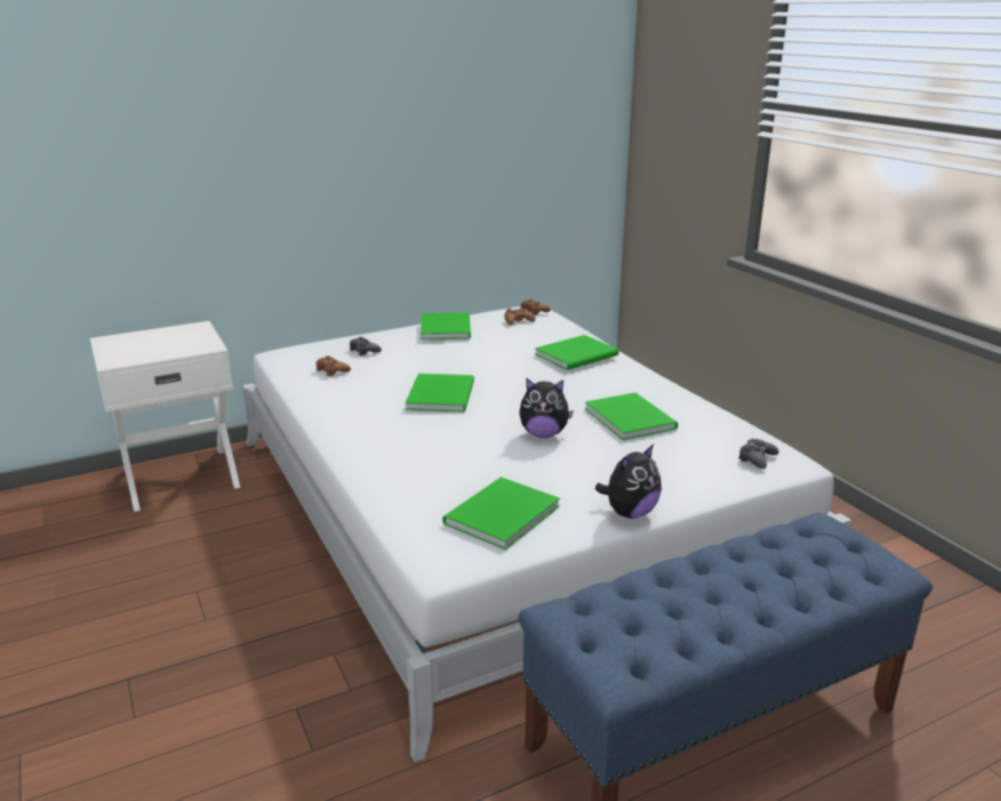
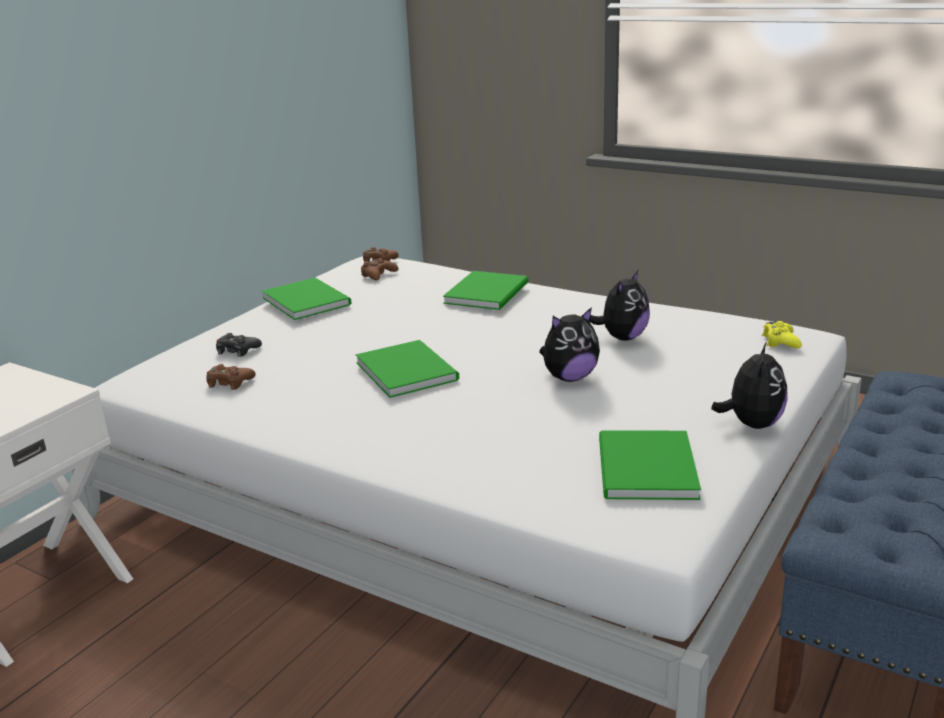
camera: 30 degrees left, 0 degrees up
green book [585,392,678,440] -> plush toy [590,270,650,341]
black game controller [738,439,779,469] -> yellow game controller [762,321,802,348]

